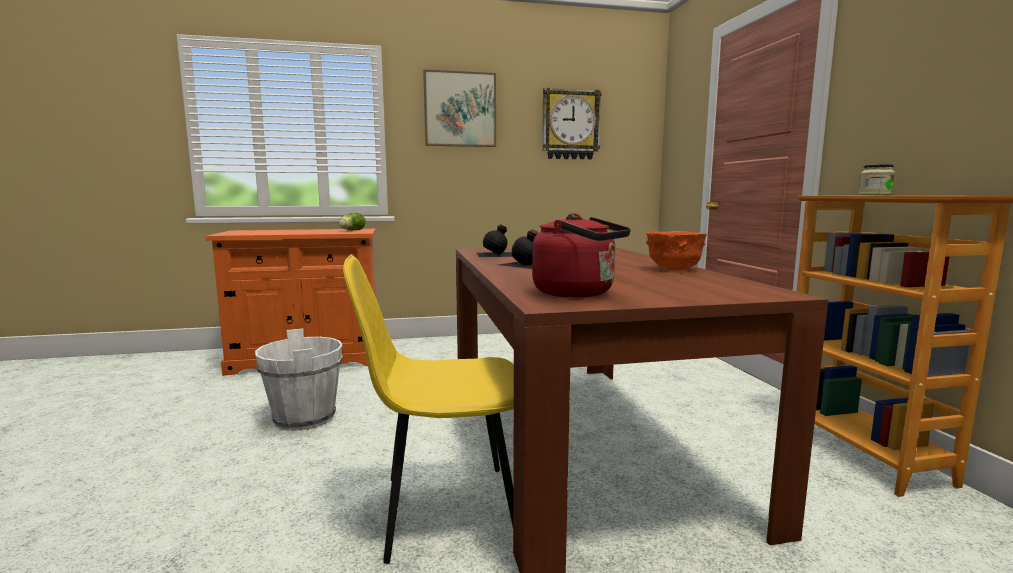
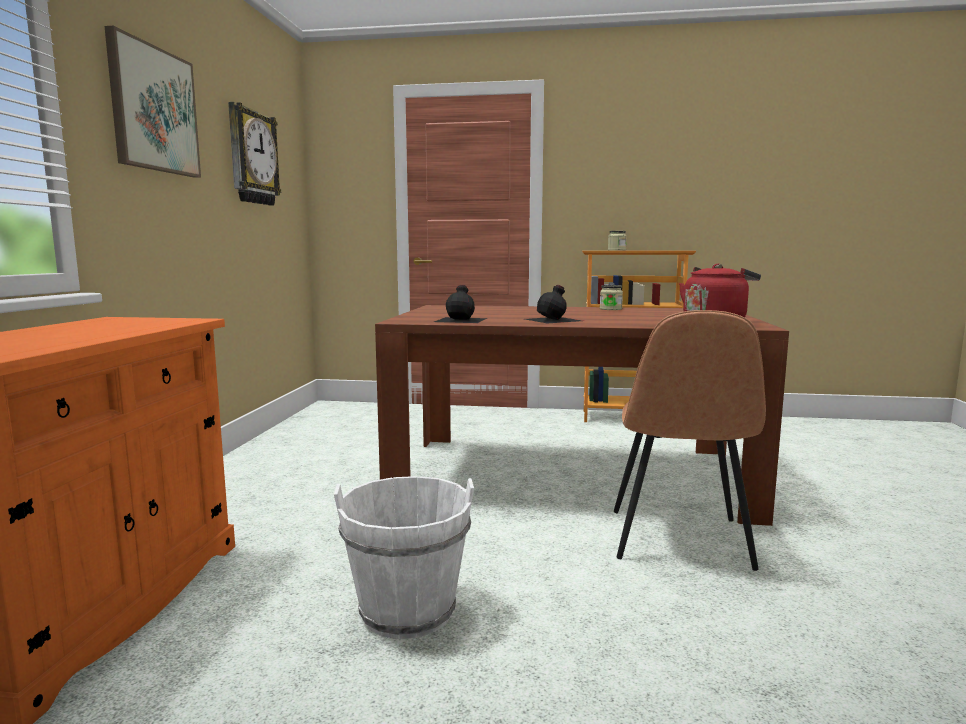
camera: 70 degrees left, 0 degrees up
lettuce [339,213,365,230] -> none
yellow chair [343,254,514,564] -> brown chair [614,310,766,571]
orange bowl [646,231,707,271] -> jar [600,285,623,310]

